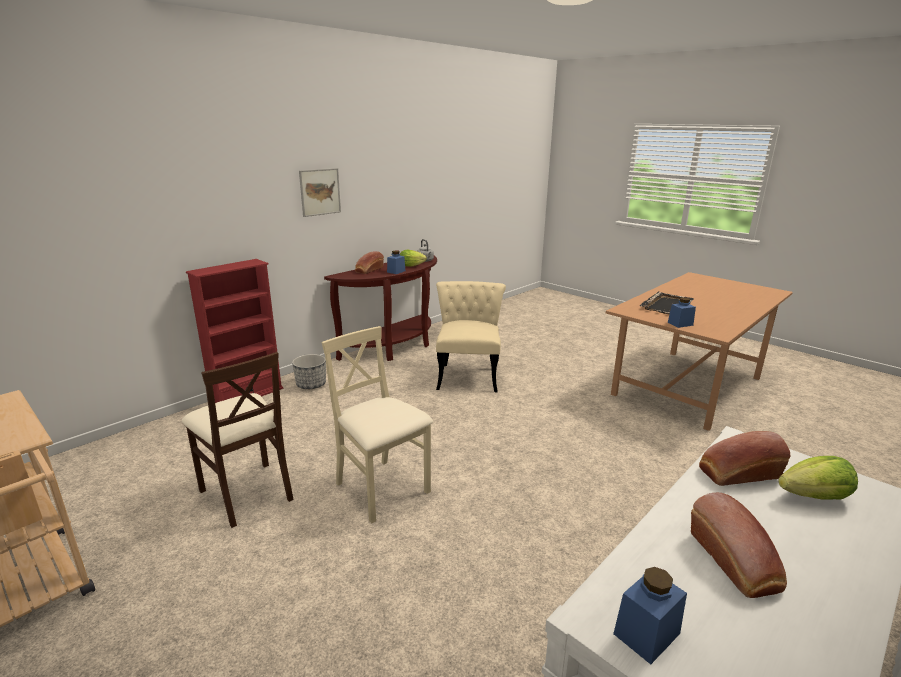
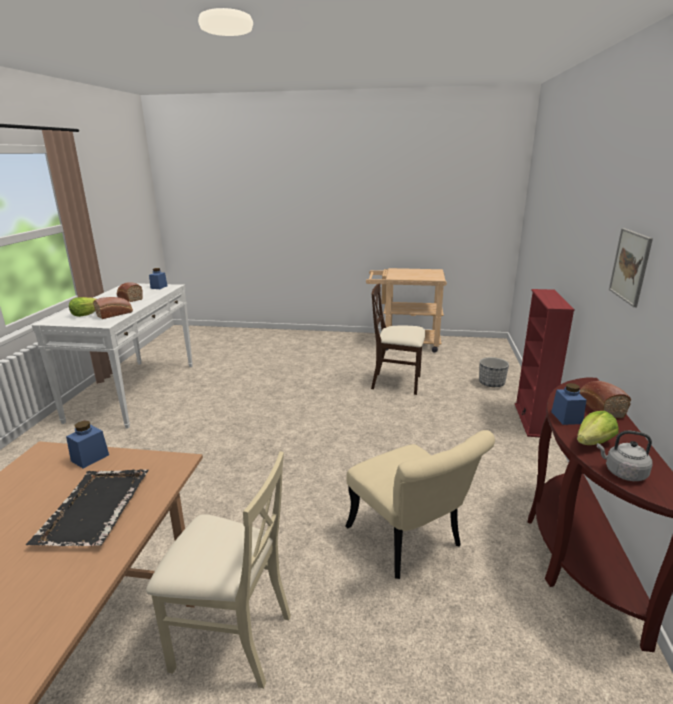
camera: 145 degrees right, 0 degrees up
planter [292,354,326,389] -> planter moved to [479,357,509,387]
beige chair [322,326,433,524] -> beige chair moved to [146,451,291,689]

